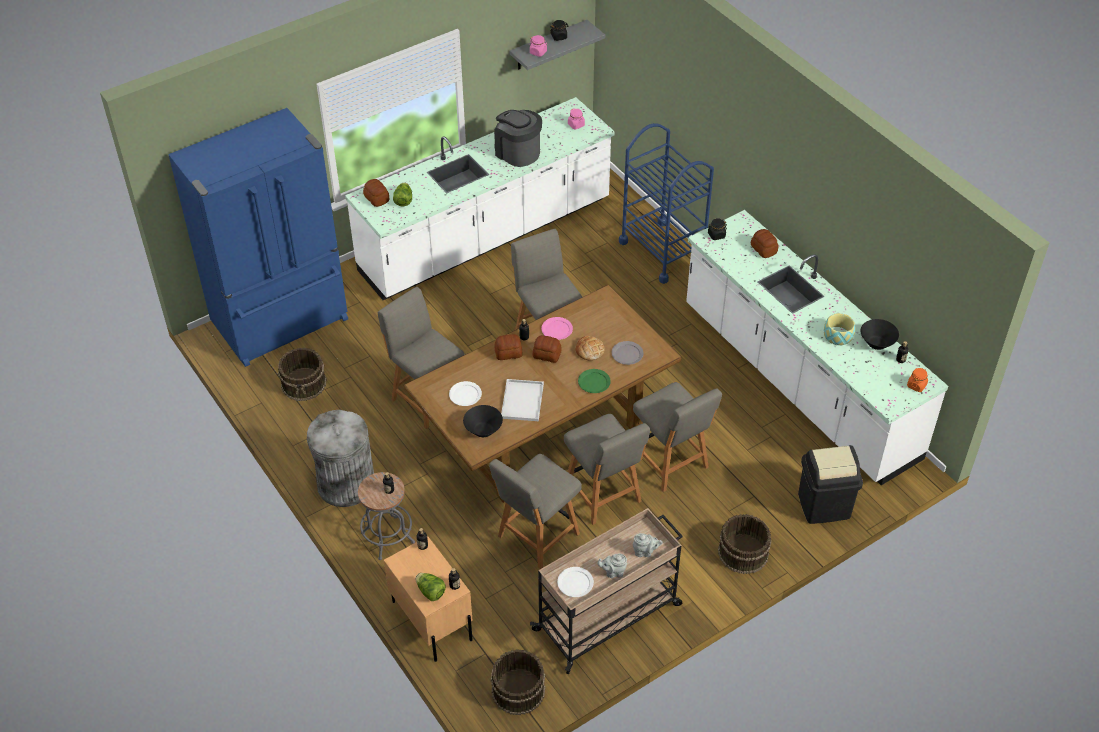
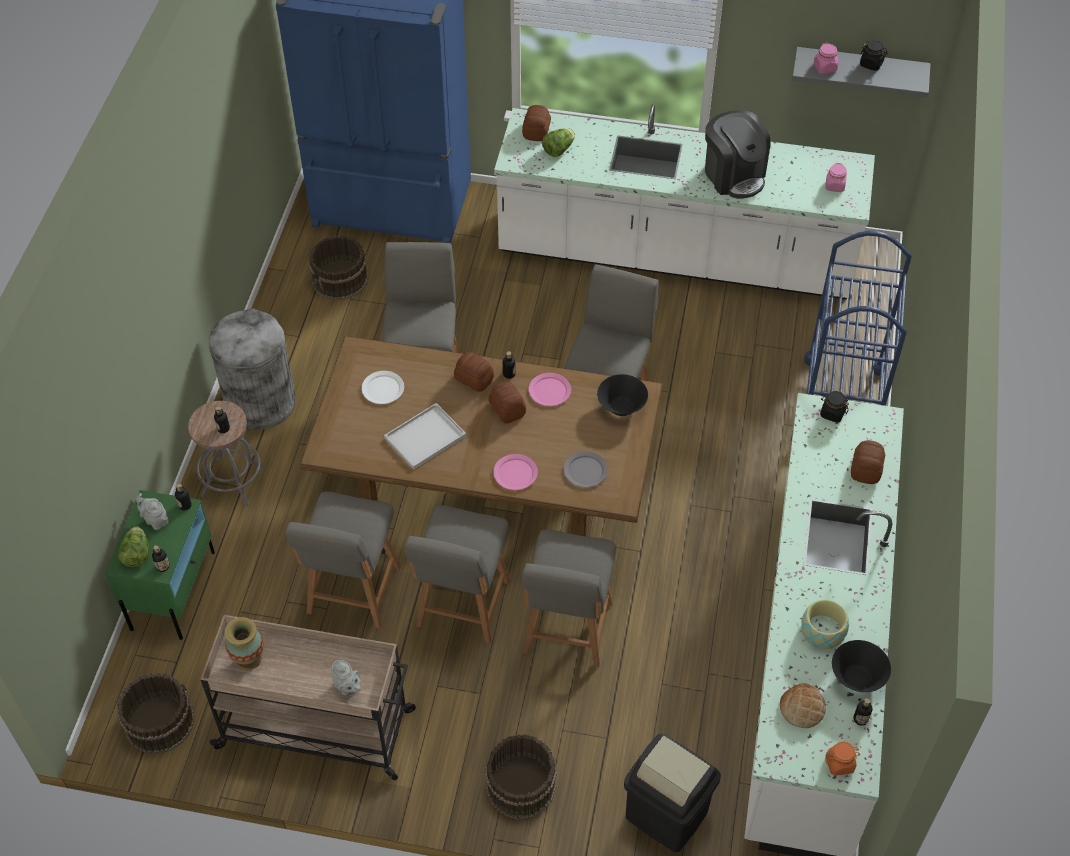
camera: 45 degrees right, 5 degrees up
beige nightstand [384,536,473,662] -> green nightstand [105,490,215,640]
black bowl [463,405,503,437] -> black bowl moved to [597,374,648,416]
grey chair [489,454,582,569] -> grey chair turned 75 degrees counterclockwise [285,491,401,628]
coffee machine [494,110,542,167] -> coffee machine turned 150 degrees clockwise [705,110,771,199]
white plate [557,567,594,597] -> vase [225,617,264,670]
bread [575,336,605,361] -> bread moved to [780,683,826,728]
green plate [578,369,611,393] -> pink plate [493,454,538,490]
grey teapot [598,554,627,578] -> grey teapot moved to [136,493,168,530]

